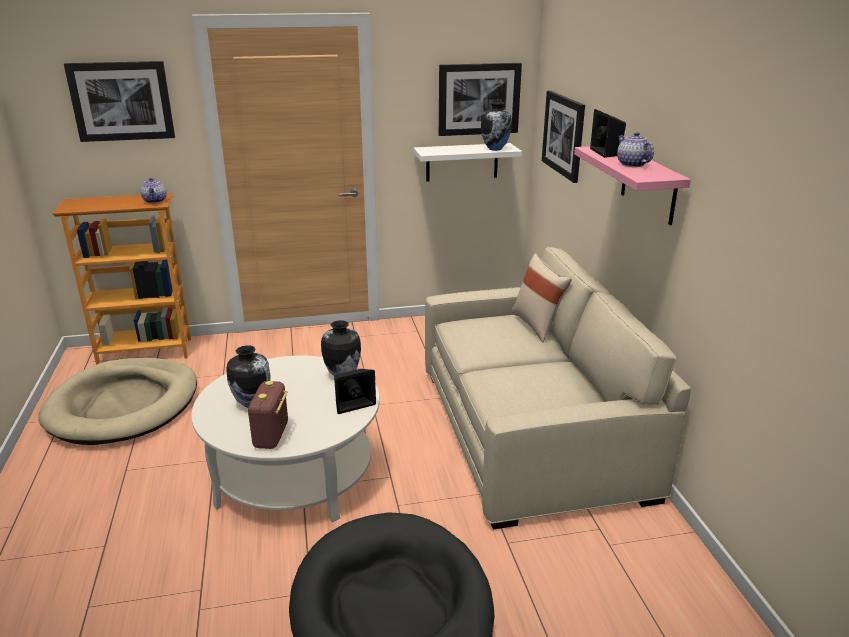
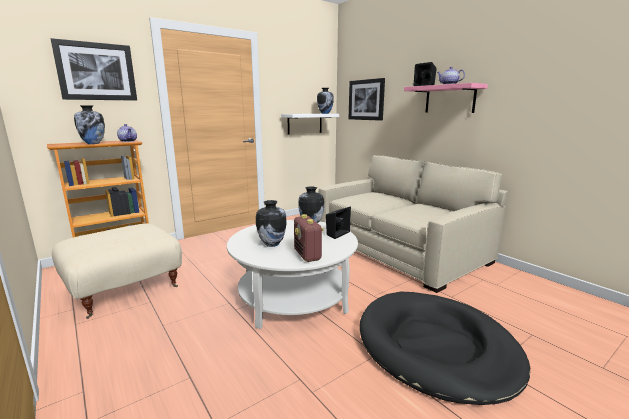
camera: 25 degrees left, 10 degrees down
beige dog bed [38,358,197,445] -> beige ottoman [52,224,182,319]
picture [439,63,522,136] -> none
beige pillow [511,253,572,342] -> none
none -> vase [74,105,105,144]

